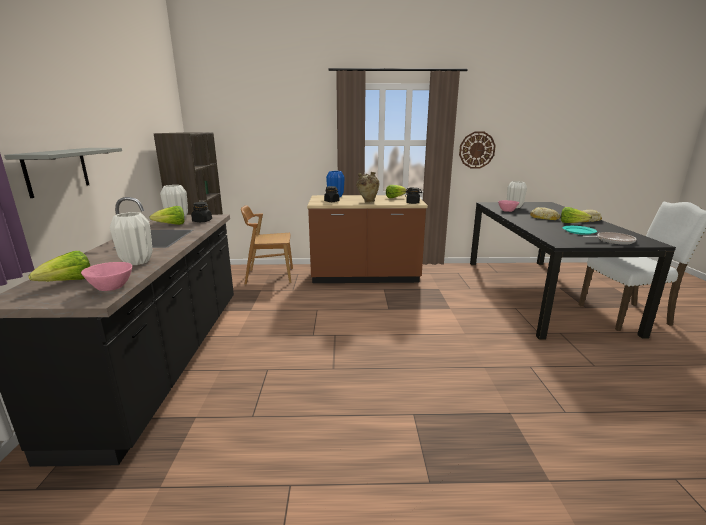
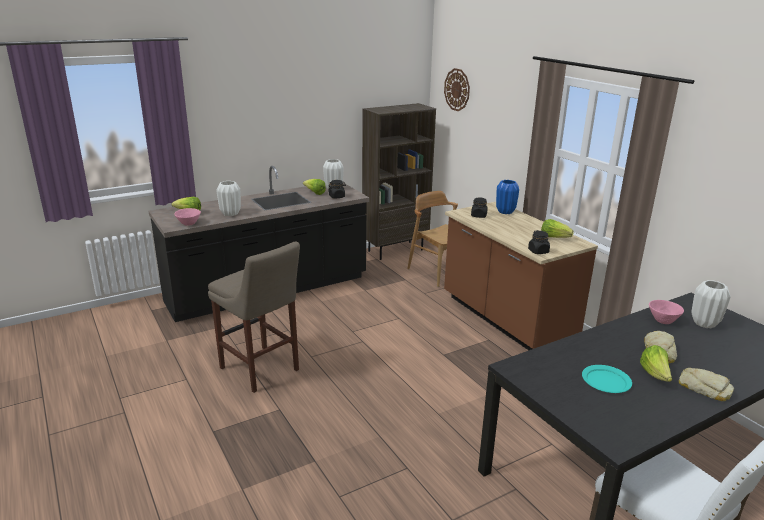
camera: 60 degrees right, 5 degrees up
grey shelf [4,148,122,198] -> none
beige vase [356,172,379,203] -> none
wall clock [459,132,496,169] -> wall clock moved to [444,68,470,111]
frying pan [583,232,636,245] -> none
none -> beige stool [208,242,300,393]

